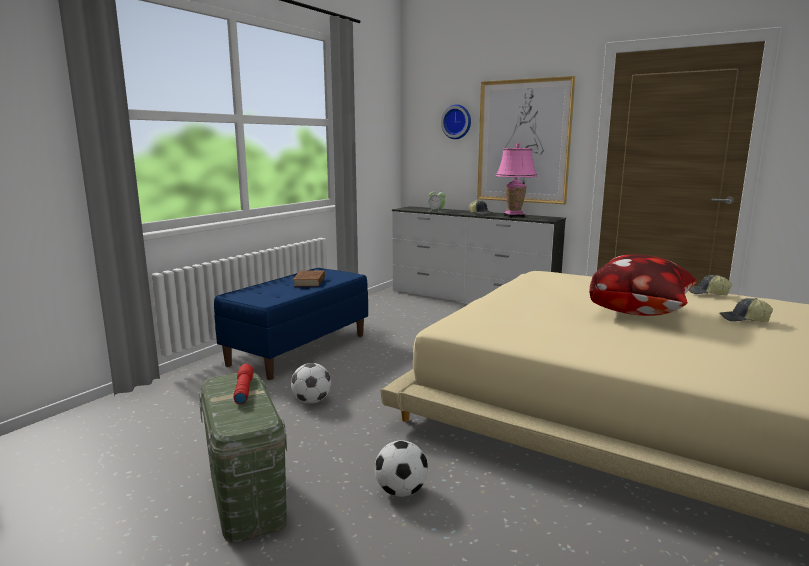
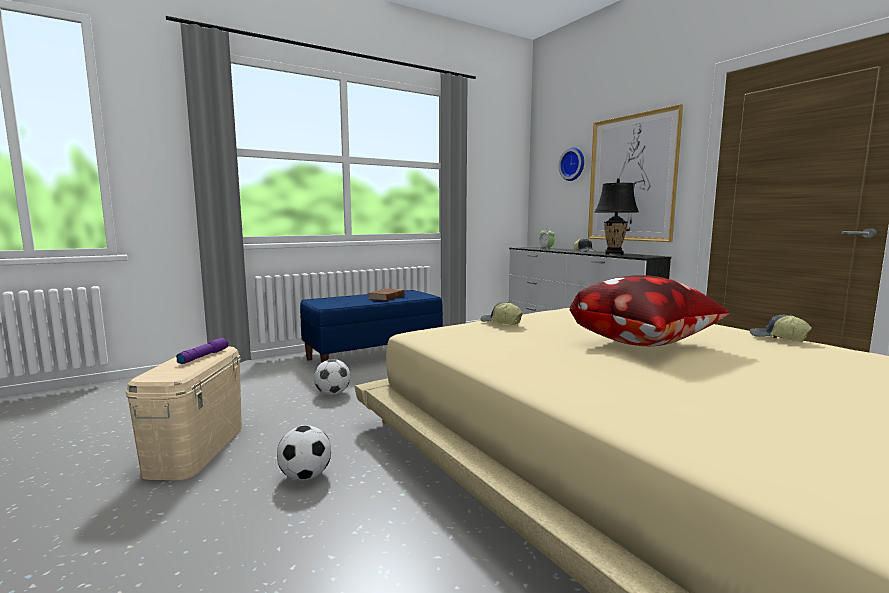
camera: 25 degrees right, 5 degrees down
green storage box [199,372,287,543] -> beige storage box [126,346,242,480]
red flashlight [234,364,254,404] -> purple flashlight [176,338,229,364]
pink table lamp [496,143,537,218] -> black table lamp [595,178,639,255]
cap [719,298,773,322] -> cap moved to [480,302,523,325]

